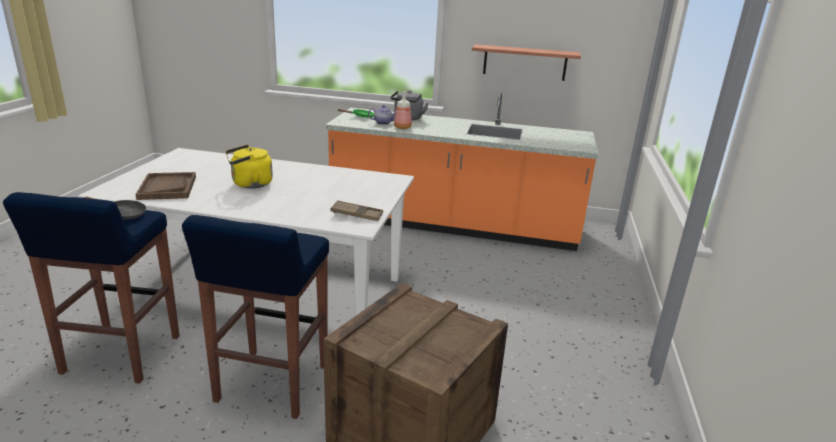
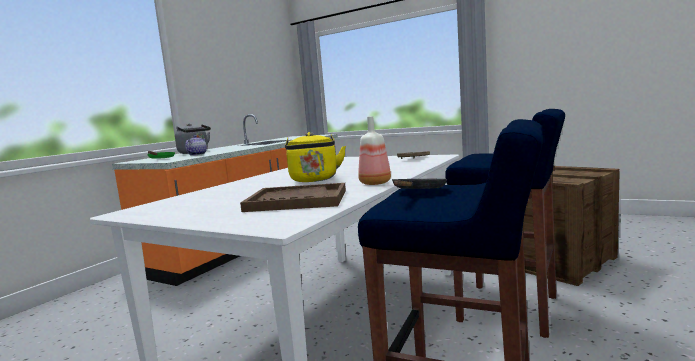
camera: 70 degrees left, 15 degrees down
bottle [394,91,412,129] -> bottle moved to [358,116,391,185]
shelf [472,44,581,81] -> none

